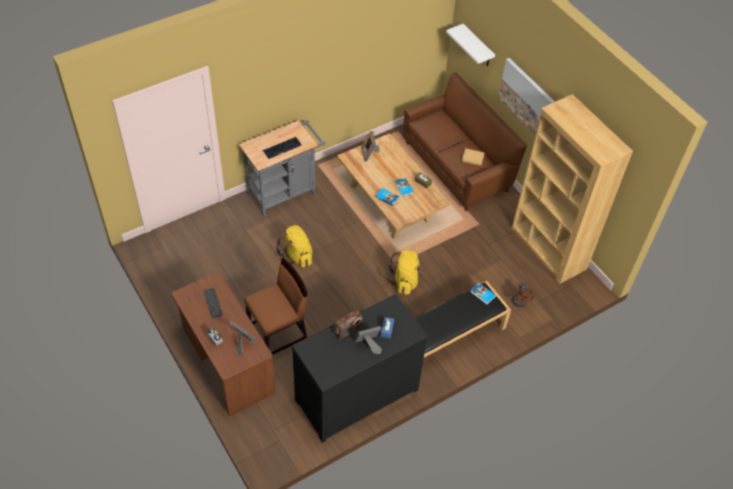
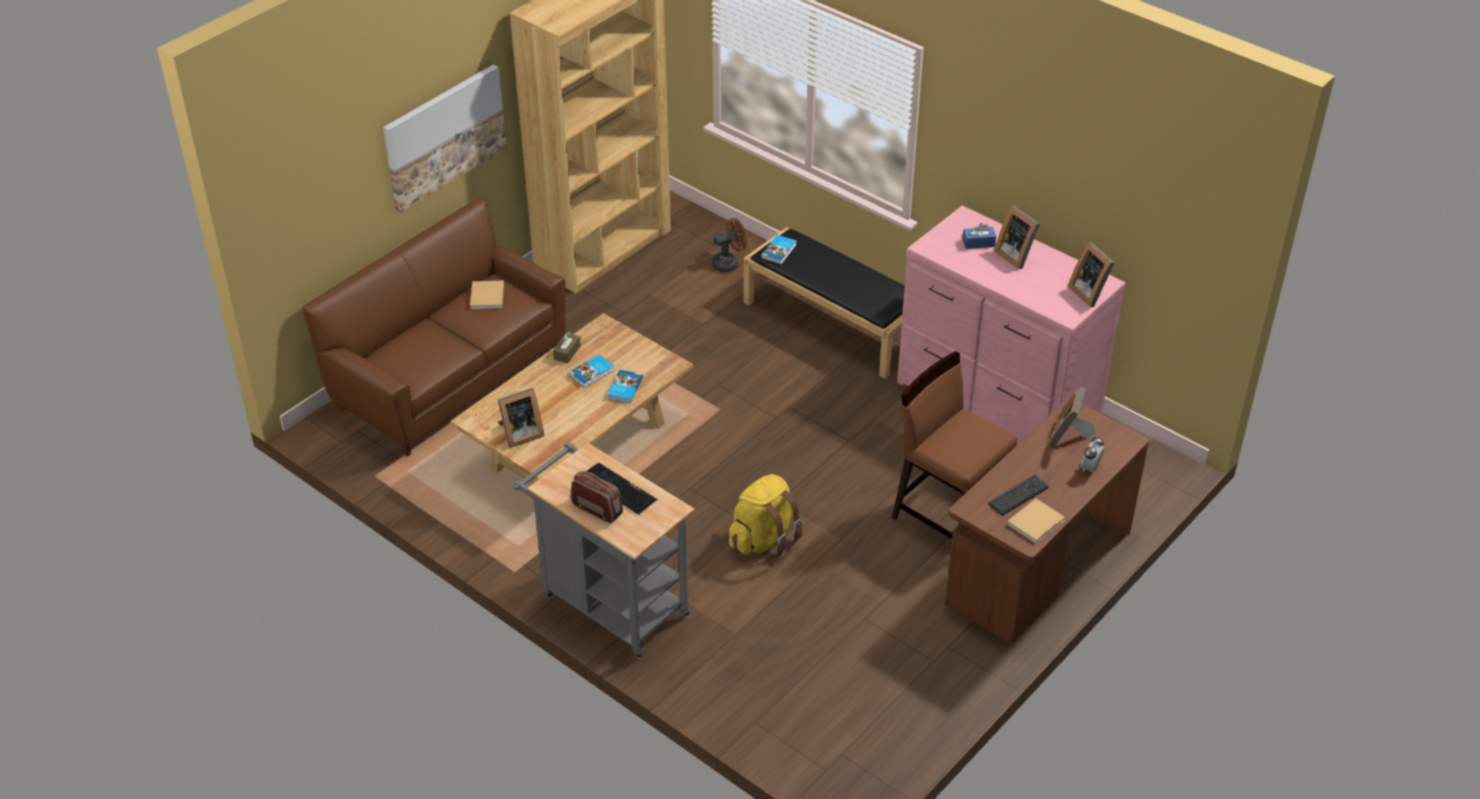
camera: 105 degrees left, 10 degrees down
black dresser [292,294,428,443] -> pink dresser [897,205,1126,444]
radio [334,310,363,340] -> radio moved to [571,471,623,523]
yellow backpack [386,250,424,295] -> none
white shelf [446,24,495,66] -> none
none -> beige book [1007,499,1065,544]
none -> picture frame [1068,242,1114,307]

